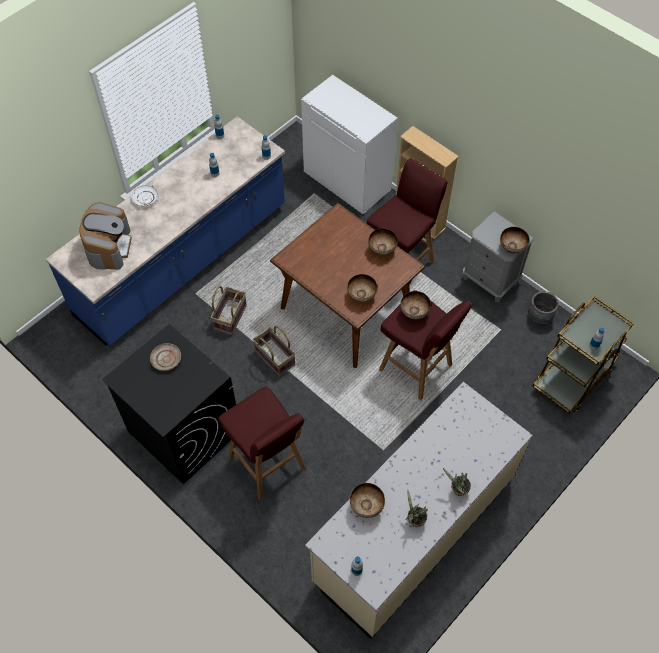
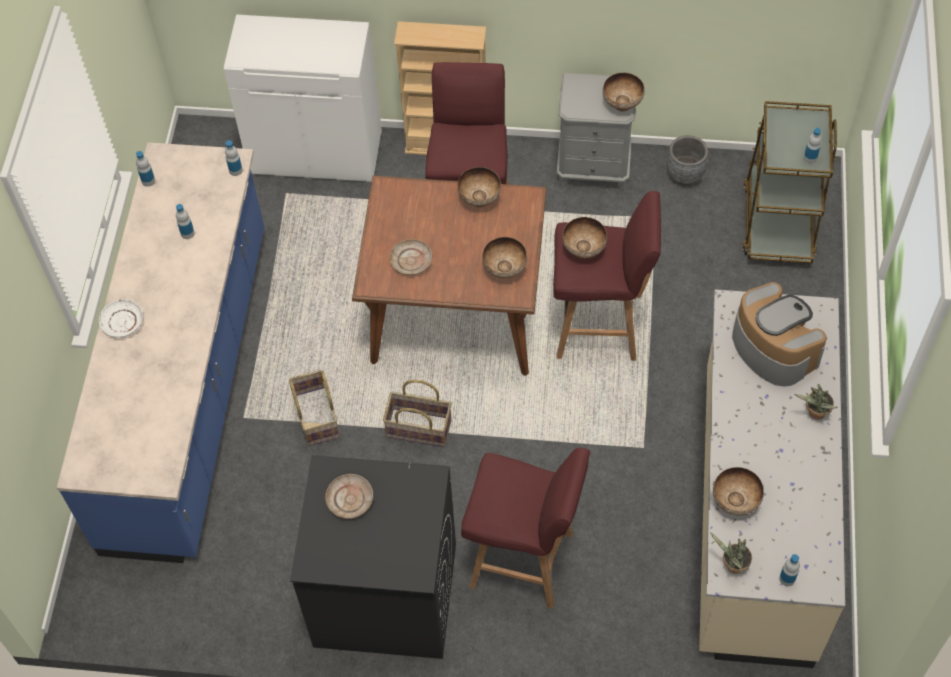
camera: 35 degrees left, 0 degrees up
coffee machine [79,202,132,270] -> coffee machine moved to [732,282,827,386]
potted plant [405,490,428,527] -> potted plant moved to [710,532,752,574]
none -> beige plate [389,239,432,275]

